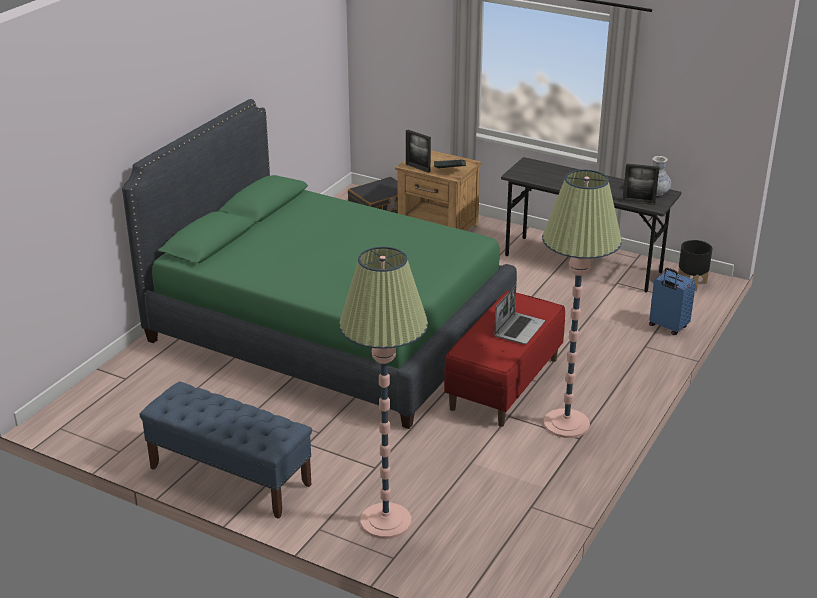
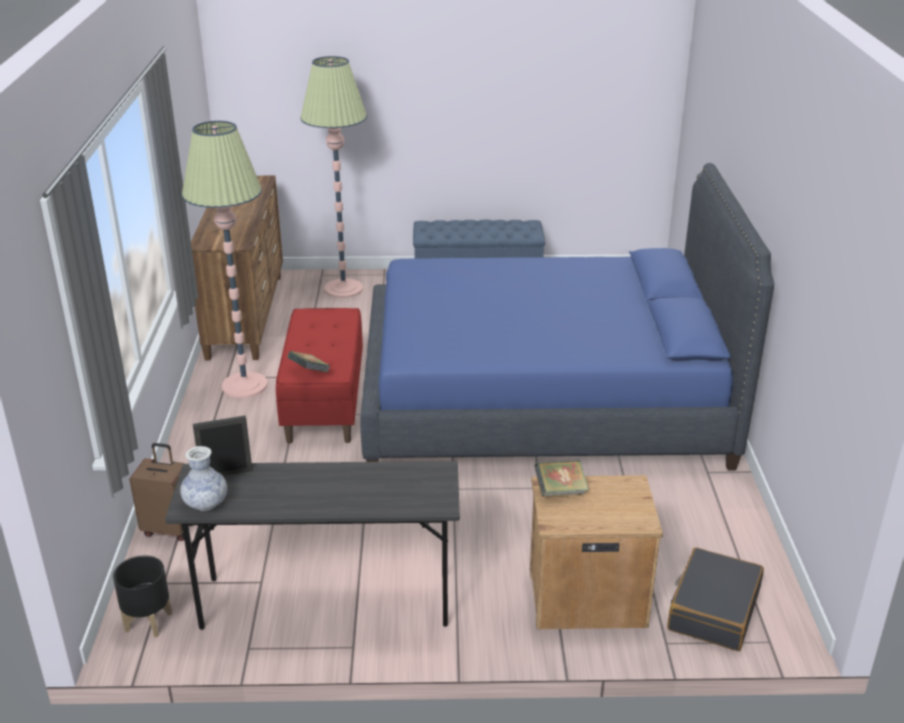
camera: 150 degrees right, 0 degrees up
green bed [122,99,517,429] -> blue bed [360,163,774,470]
picture frame [406,129,431,173] -> none
laptop [494,285,545,344] -> none
blue suitcase [649,268,696,335] -> brown suitcase [129,443,193,541]
none -> brown dresser [191,176,283,360]
none -> book [287,351,330,372]

